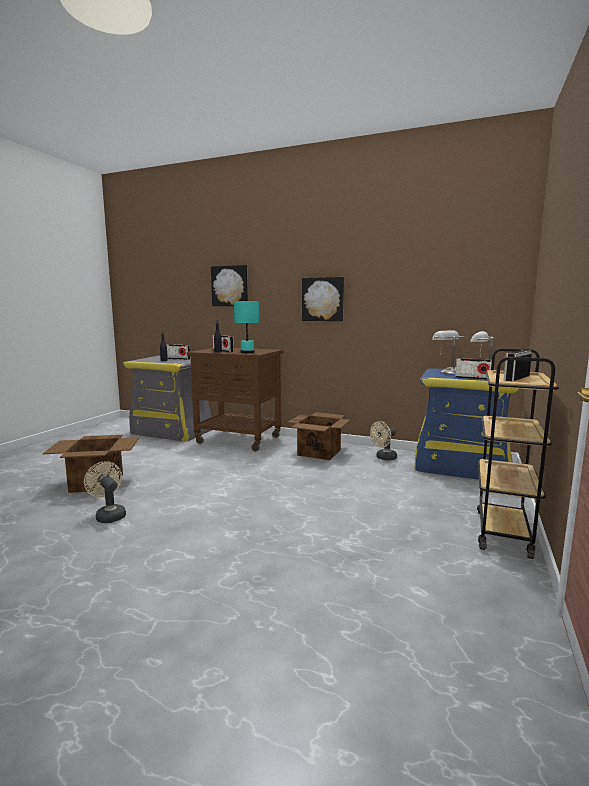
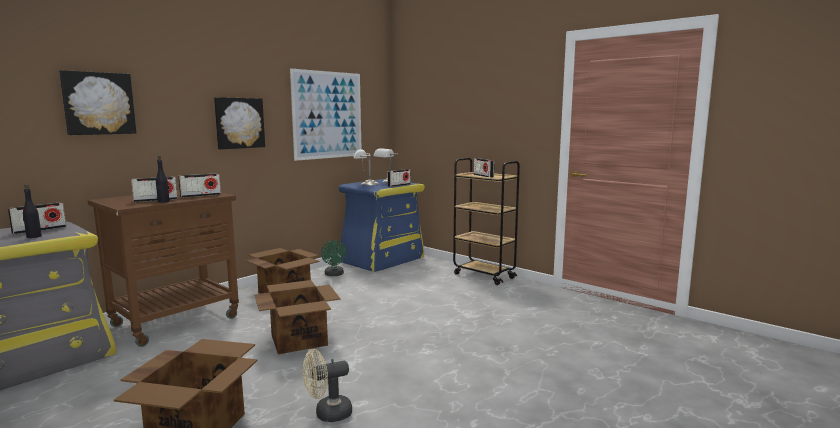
camera: 70 degrees left, 0 degrees up
turquoise table lamp [234,301,259,353] -> radio [178,173,221,198]
beige fan [370,421,397,461] -> green fan [321,240,347,276]
none -> cardboard box [254,280,340,354]
none -> picture [290,69,362,161]

